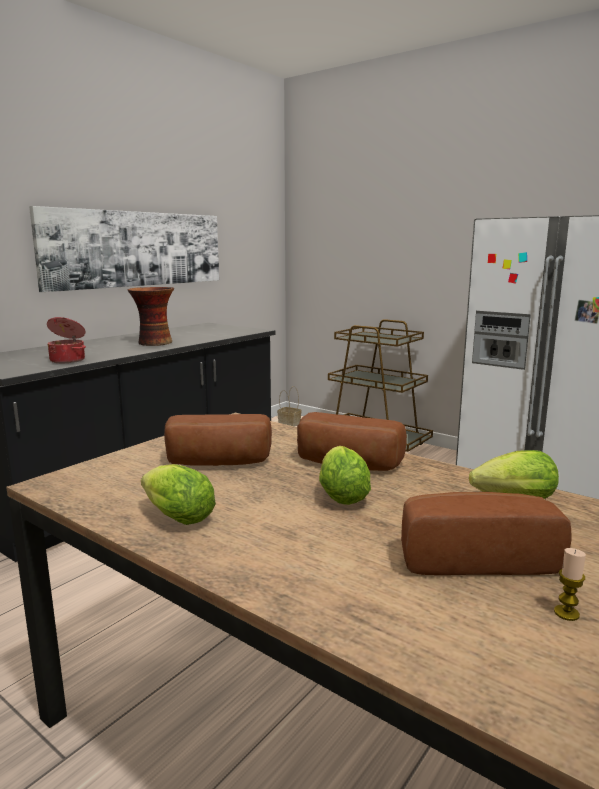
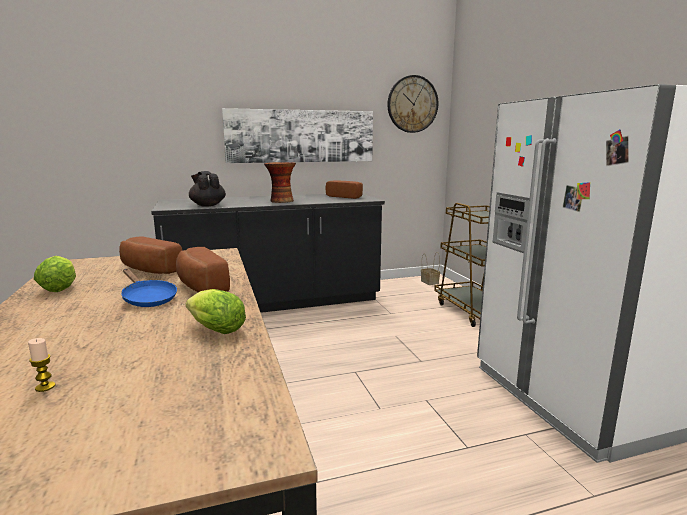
camera: 35 degrees right, 0 degrees up
cooking pot [47,317,86,363] -> black teapot [189,171,226,207]
lettuce [319,446,371,505] -> blue frying pan [121,269,177,307]
bread [401,492,572,575] -> bread moved to [326,180,363,199]
none -> wall clock [388,75,438,133]

